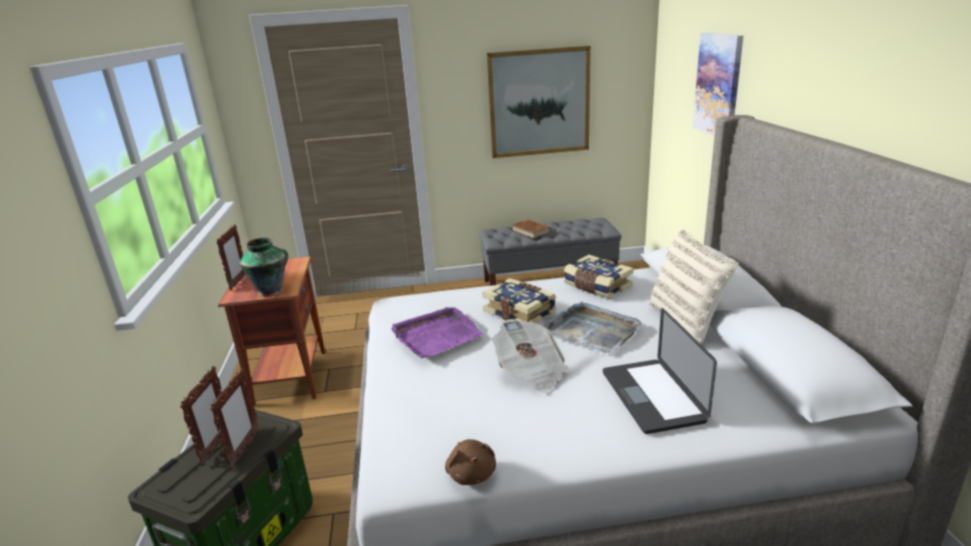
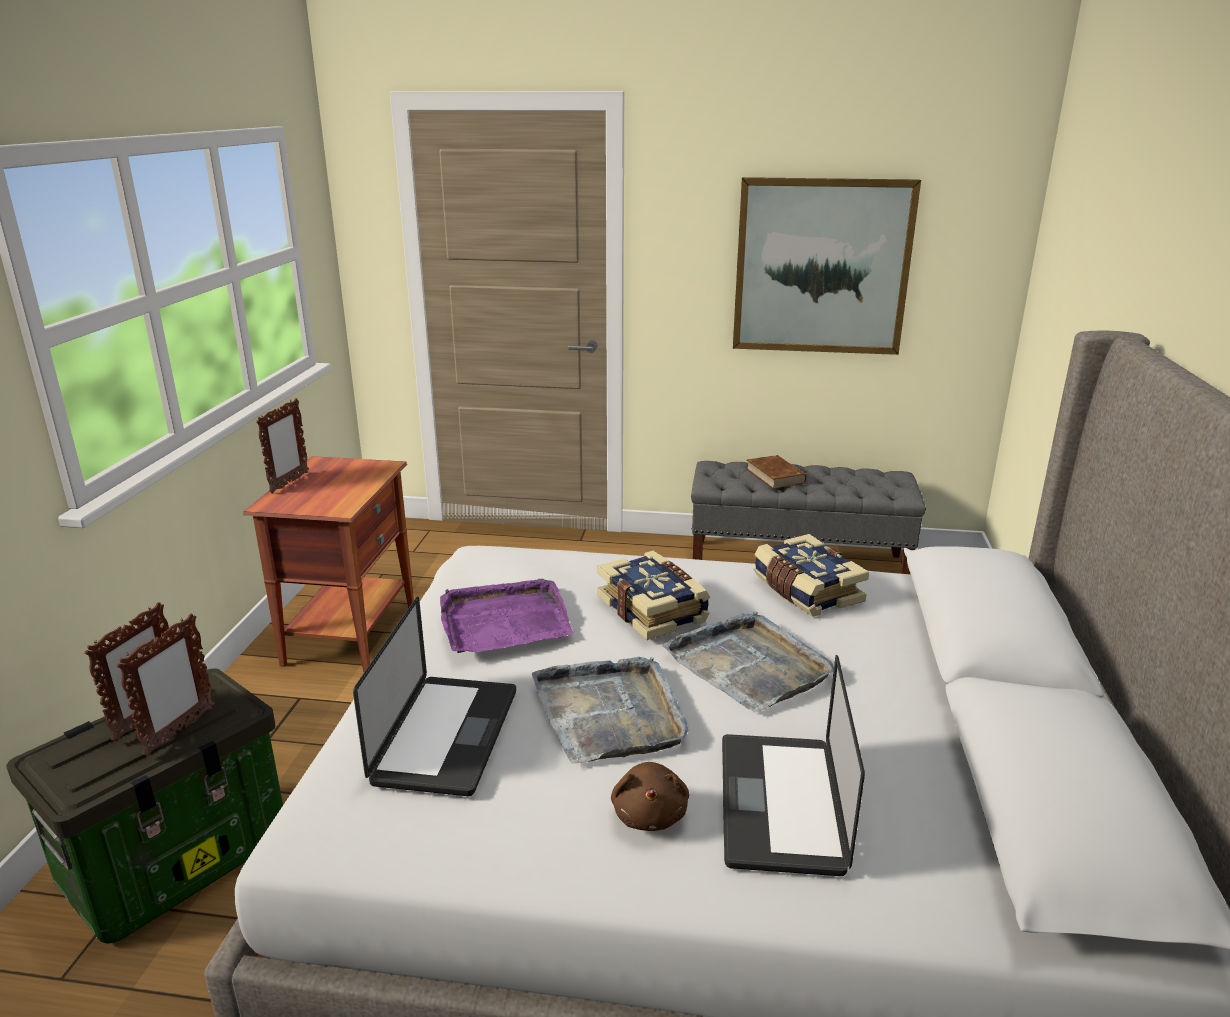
camera: 15 degrees right, 0 degrees up
vase [240,238,288,297] -> none
brown plush toy [445,439,496,485] -> brown plush toy moved to [611,762,689,831]
newspaper [492,319,569,393] -> grey tray [532,657,689,763]
beige pillow [649,229,738,344] -> none
picture [693,33,743,136] -> none
none -> laptop [353,597,516,796]

